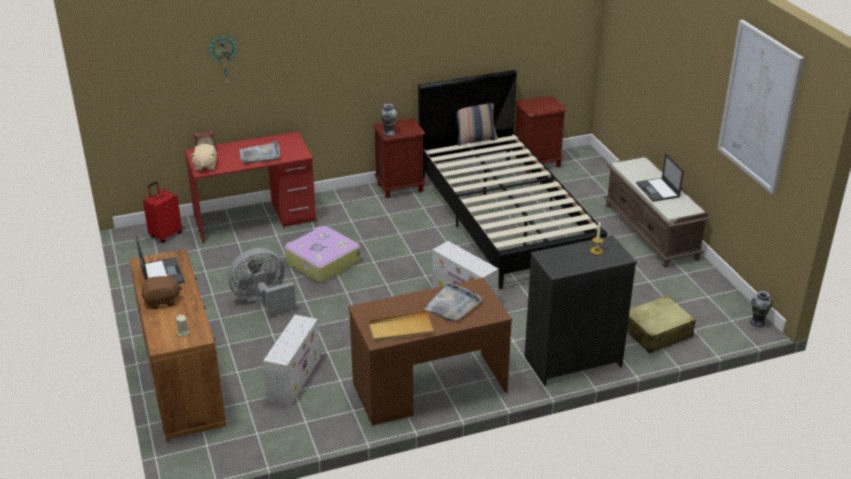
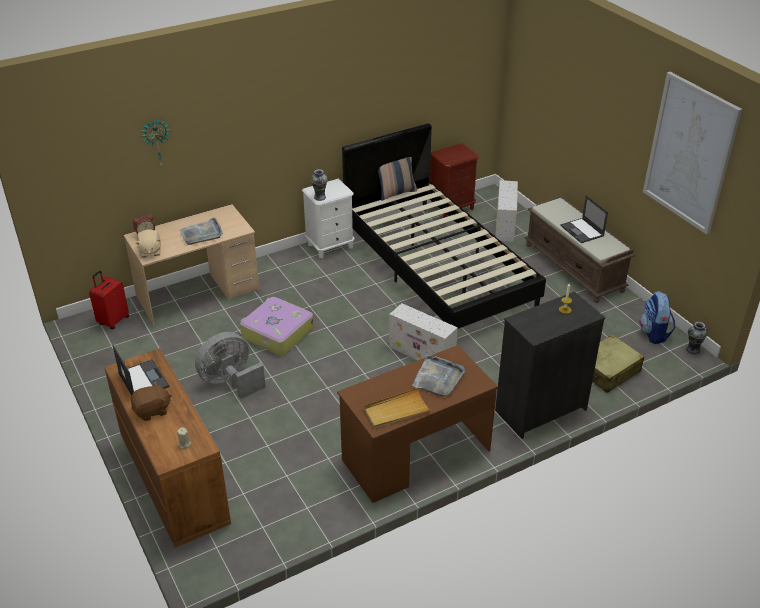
camera: 10 degrees left, 5 degrees up
red desk [185,132,316,243] -> beige desk [124,204,260,326]
white storage box [263,315,320,406] -> white storage box moved to [495,180,518,242]
brown nightstand [373,118,425,198] -> white nightstand [302,178,355,258]
none -> backpack [639,291,676,344]

